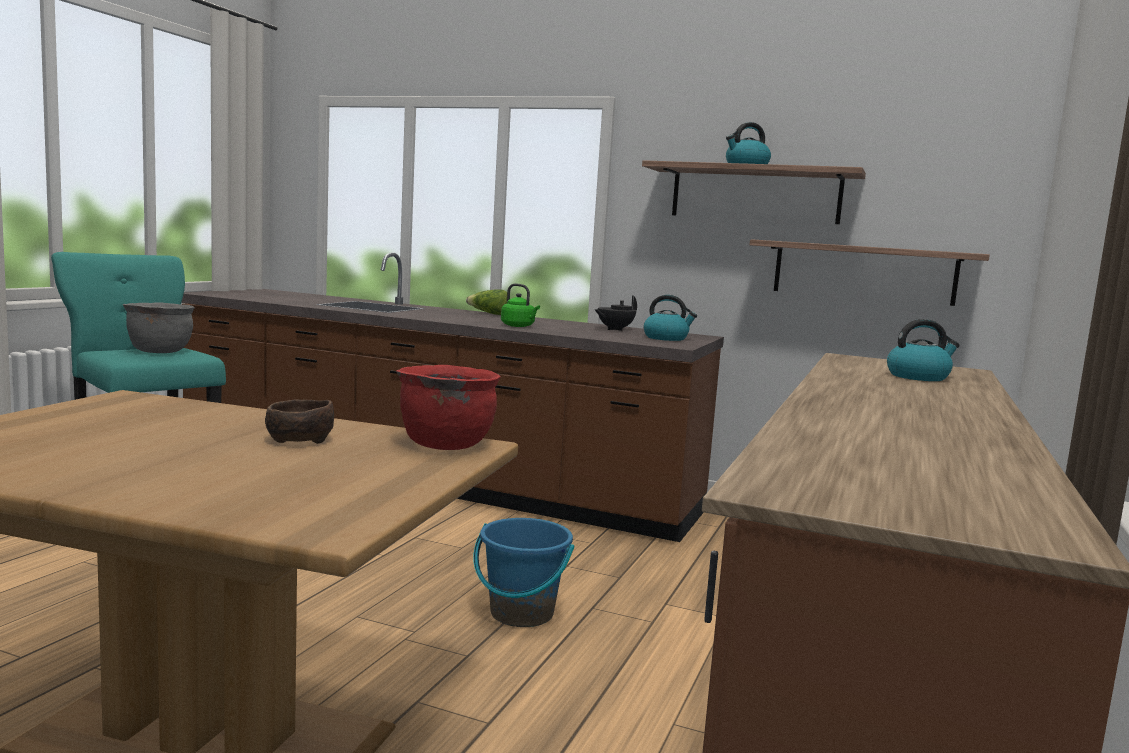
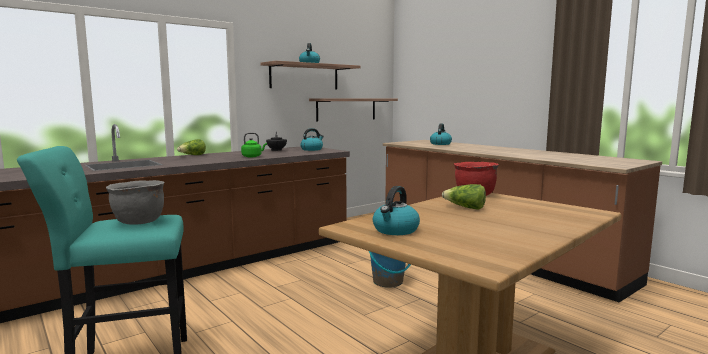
camera: 60 degrees left, 0 degrees up
brown bowl [265,399,334,444] -> lettuce [442,184,486,210]
none -> kettle [373,186,420,235]

